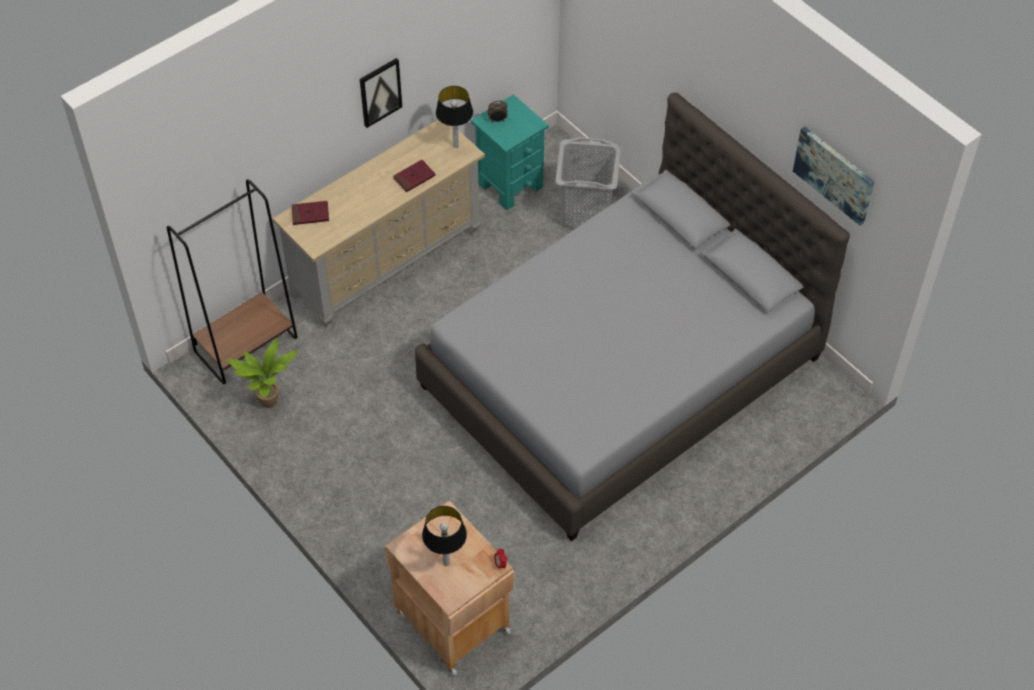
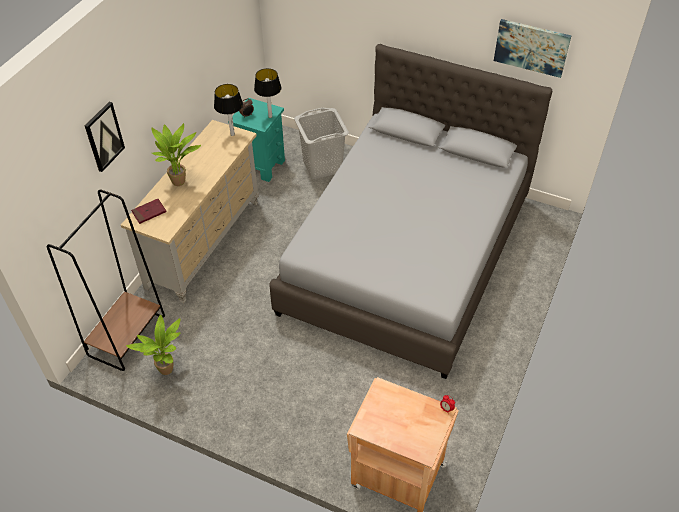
camera: 25 degrees left, 5 degrees down
picture [360,58,402,128] -> picture moved to [85,102,125,172]
red book [393,160,436,192] -> none
table lamp [422,506,467,566] -> table lamp moved to [254,68,281,118]
none -> potted plant [151,123,201,186]

